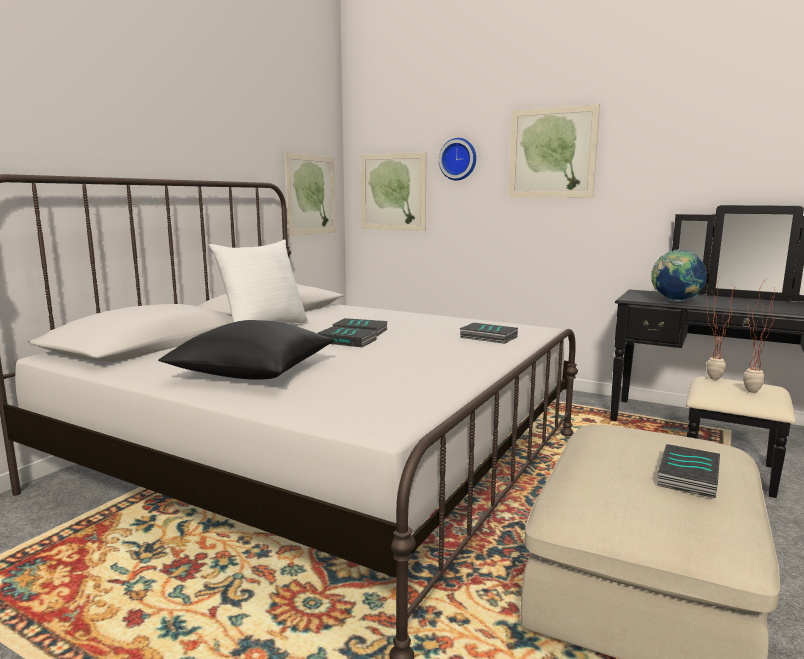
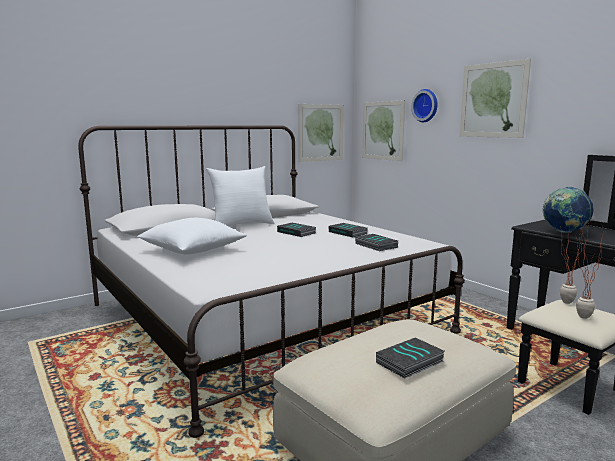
camera: 25 degrees right, 0 degrees up
black pillow [158,320,334,380] -> white pillow [137,218,247,254]
book [317,326,377,347] -> book moved to [329,223,368,238]

